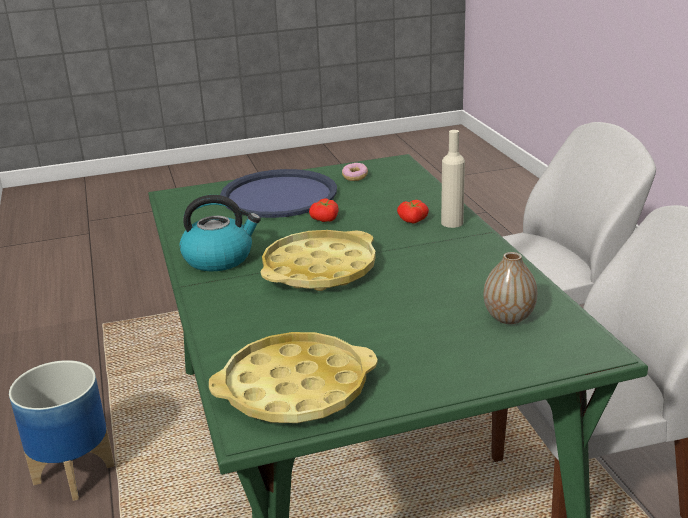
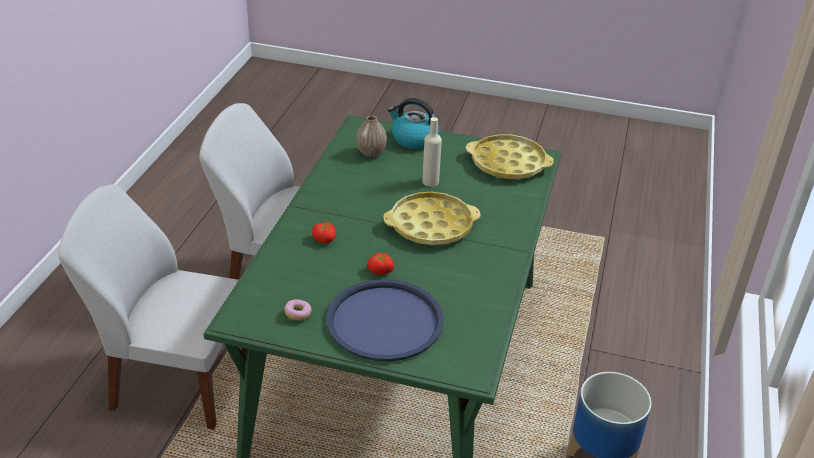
camera: 150 degrees left, 10 degrees up
kettle [180,195,261,271] -> kettle moved to [388,98,439,149]
beige bottle [441,130,465,228] -> beige bottle moved to [422,117,442,187]

